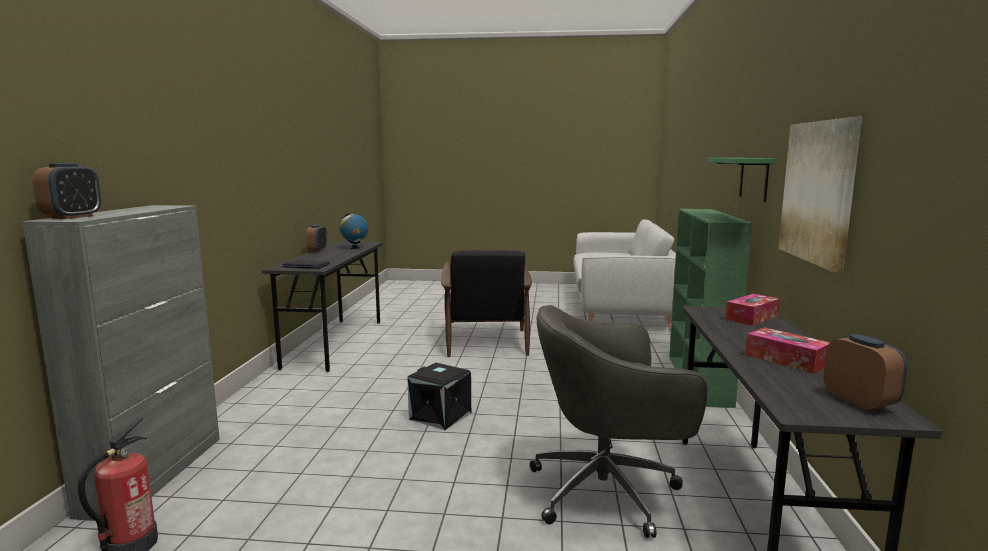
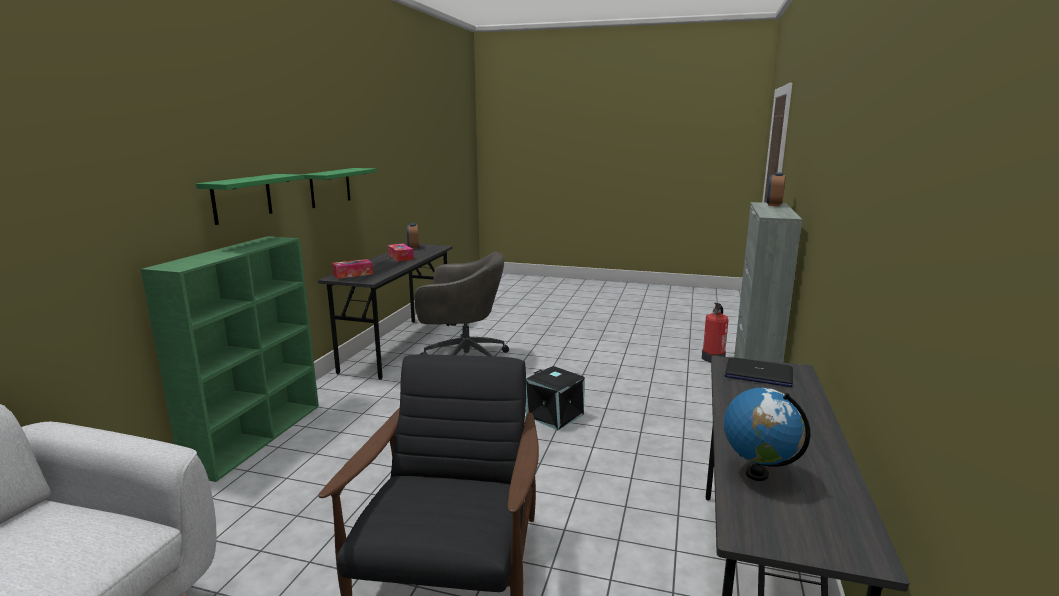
camera: 170 degrees left, 5 degrees up
alarm clock [306,225,327,253] -> none
picture [778,117,862,272] -> green shelf [302,168,377,208]

